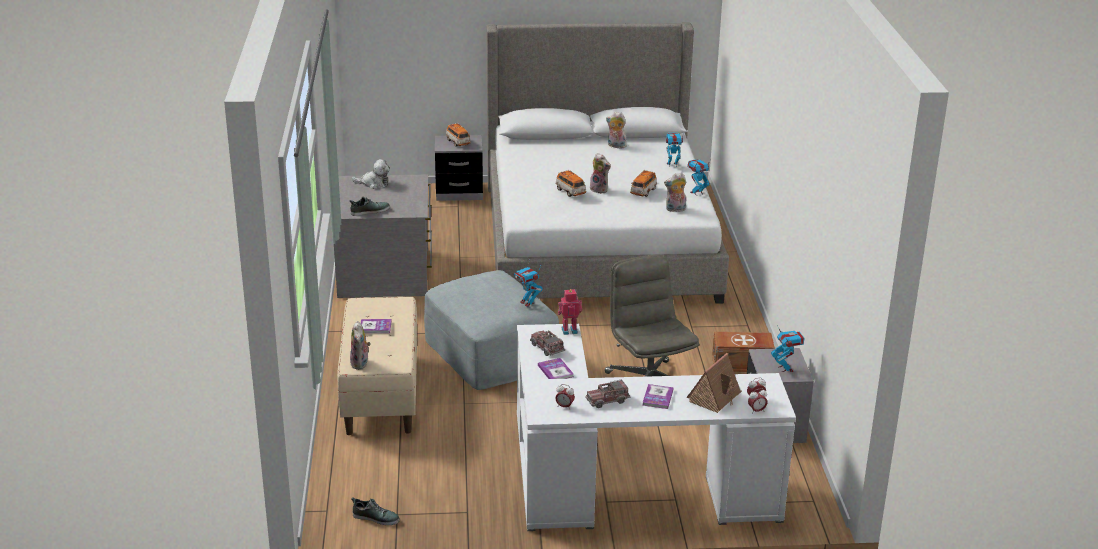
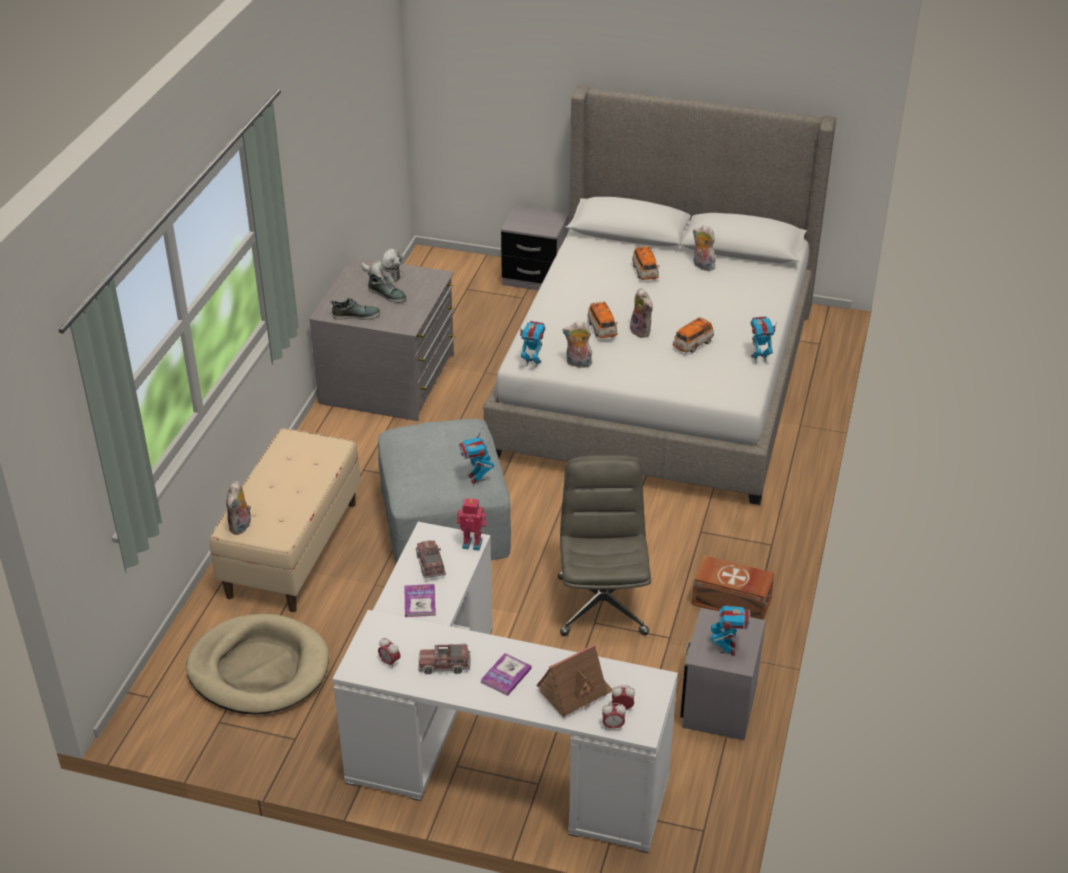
camera: 20 degrees right, 10 degrees up
shoe [351,497,400,525] -> shoe moved to [368,272,406,303]
book [361,319,391,333] -> none
toy car [446,123,471,147] -> toy car moved to [632,246,659,280]
plush toy [664,172,687,212] -> plush toy moved to [562,322,592,368]
toy robot [666,133,683,167] -> toy robot moved to [520,321,546,368]
none -> beige dog bed [186,614,329,714]

